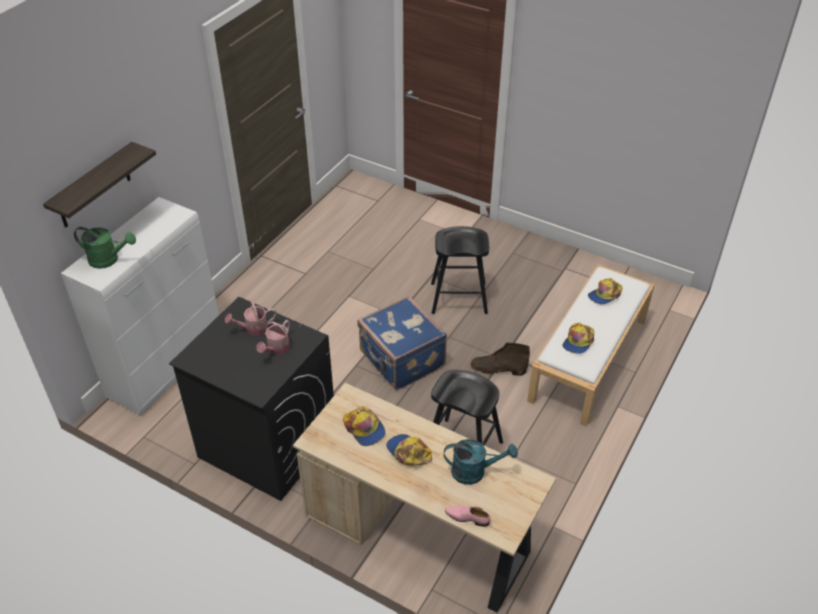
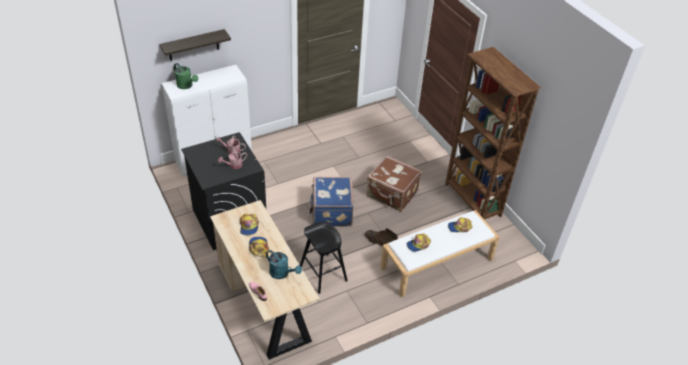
camera: 30 degrees right, 0 degrees up
black stool [431,226,489,314] -> brown suitcase [367,155,422,212]
none -> brown bookcase [445,47,541,220]

